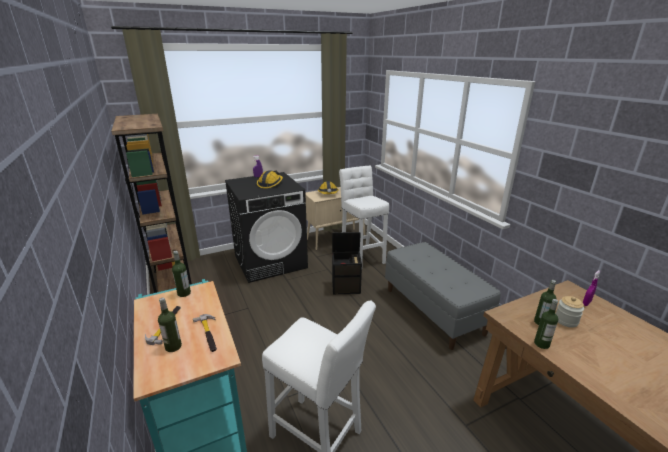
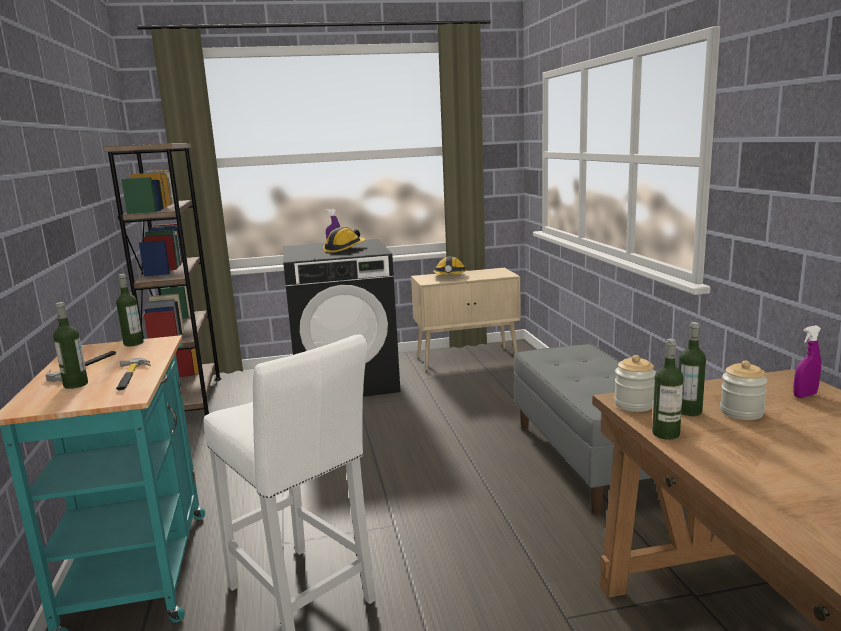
camera: 15 degrees right, 10 degrees down
black storage box [332,232,362,294] -> none
white stool [339,166,389,264] -> none
none -> jar [614,355,656,412]

